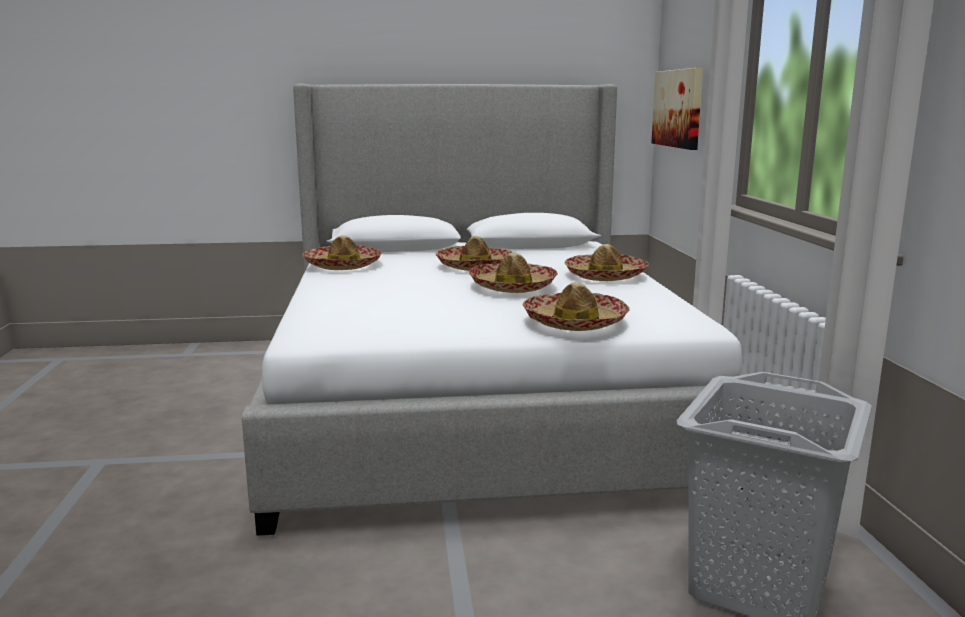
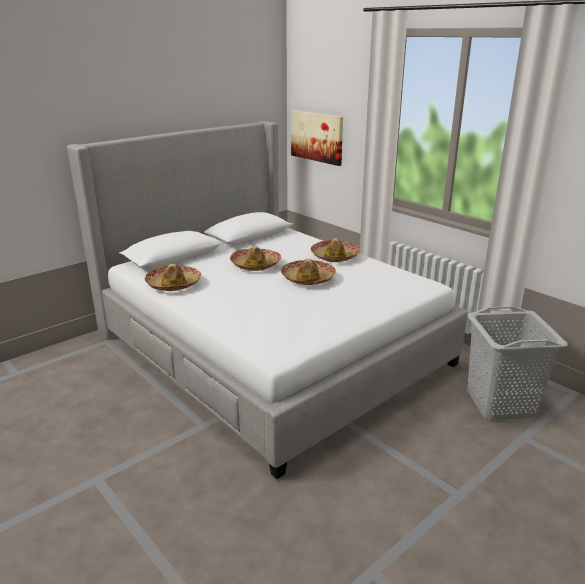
camera: 35 degrees left, 10 degrees up
hat [522,282,630,331] -> none

